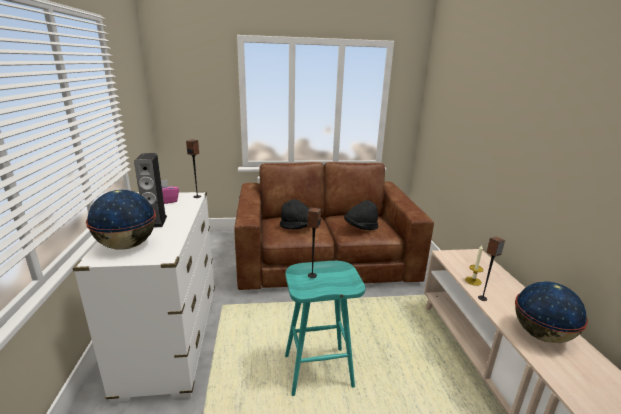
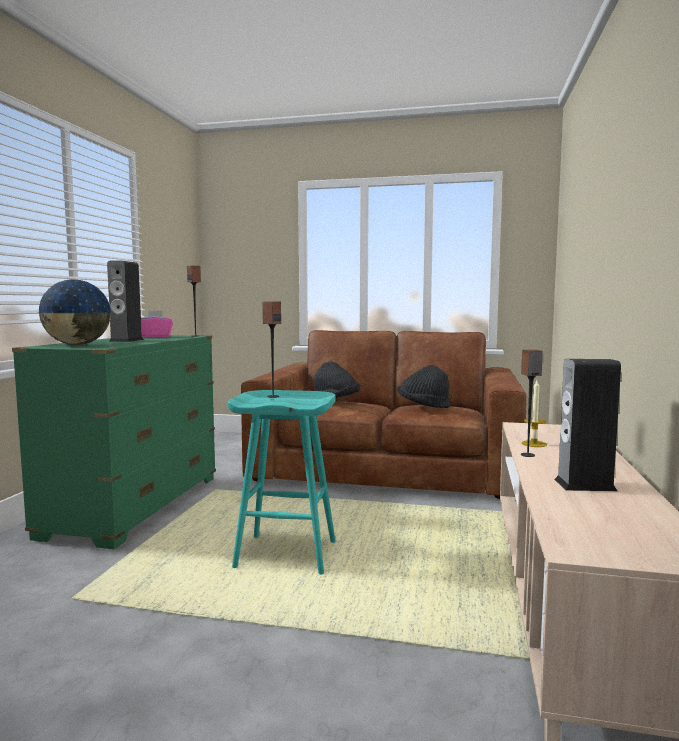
camera: 20 degrees right, 15 degrees down
white dresser [73,192,215,404] -> green dresser [12,335,216,549]
globe [515,281,588,343] -> speaker [554,359,621,491]

